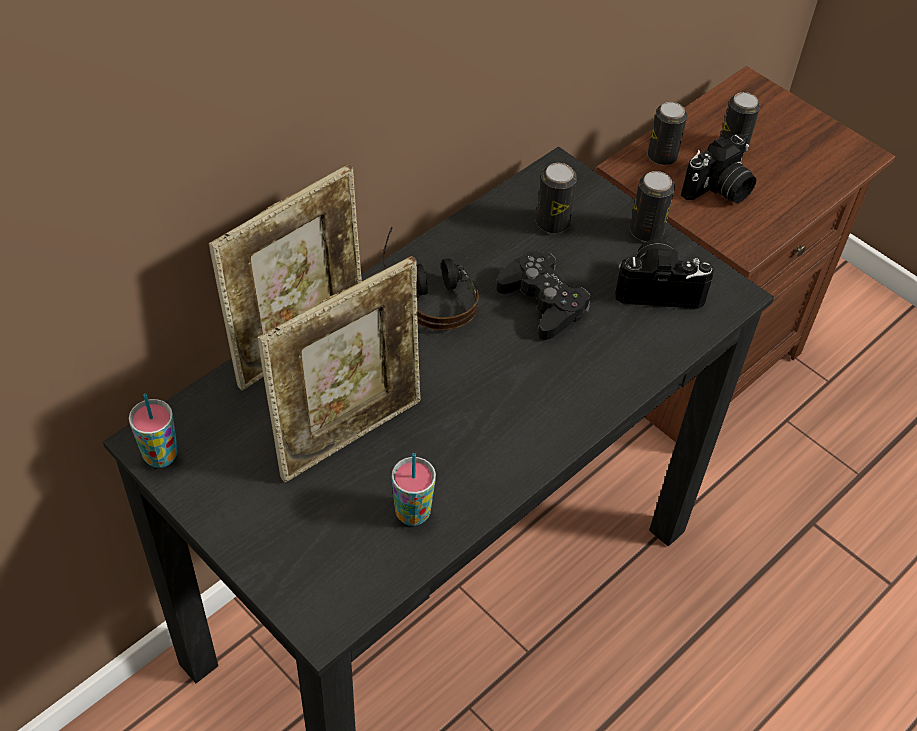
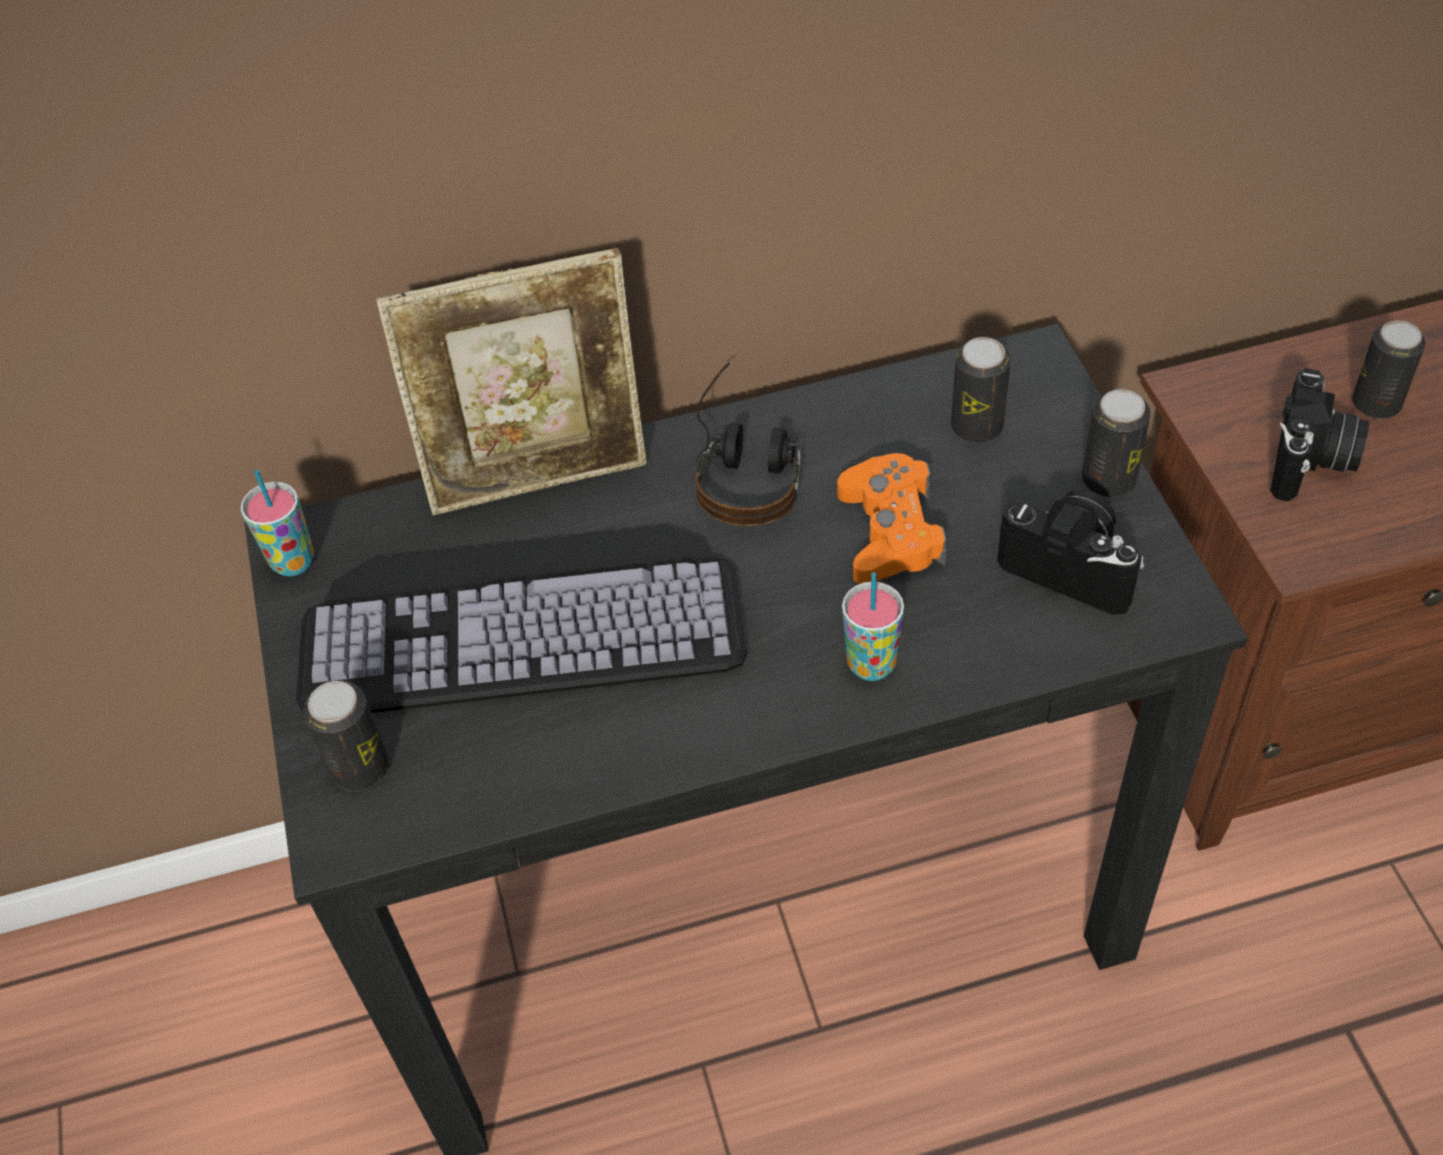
camera: 35 degrees right, 0 degrees up
picture frame [257,256,420,483] -> keyboard [296,525,747,716]
cup [392,453,436,526] -> cup moved to [842,572,904,681]
black game controller [497,251,591,340] -> orange game controller [837,453,946,584]
can [648,102,687,165] -> can moved to [303,681,389,791]
camera [681,134,756,203] -> camera turned 60 degrees counterclockwise [1270,368,1369,502]

